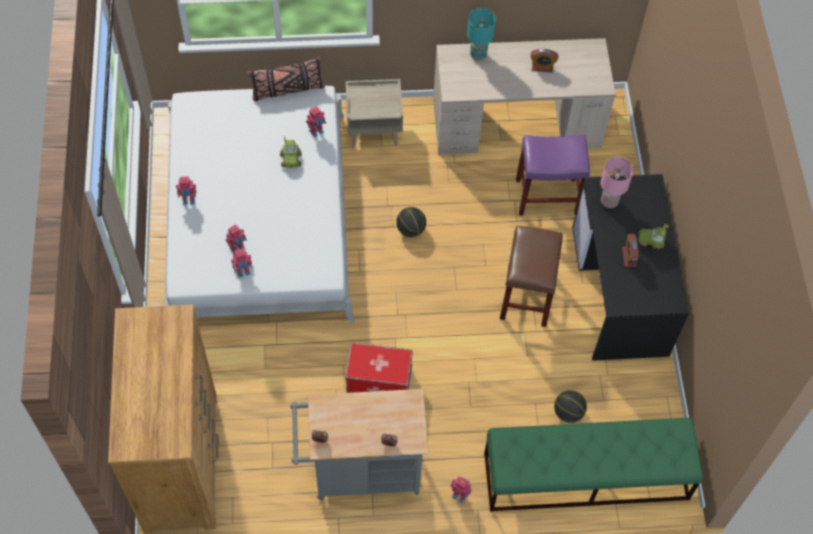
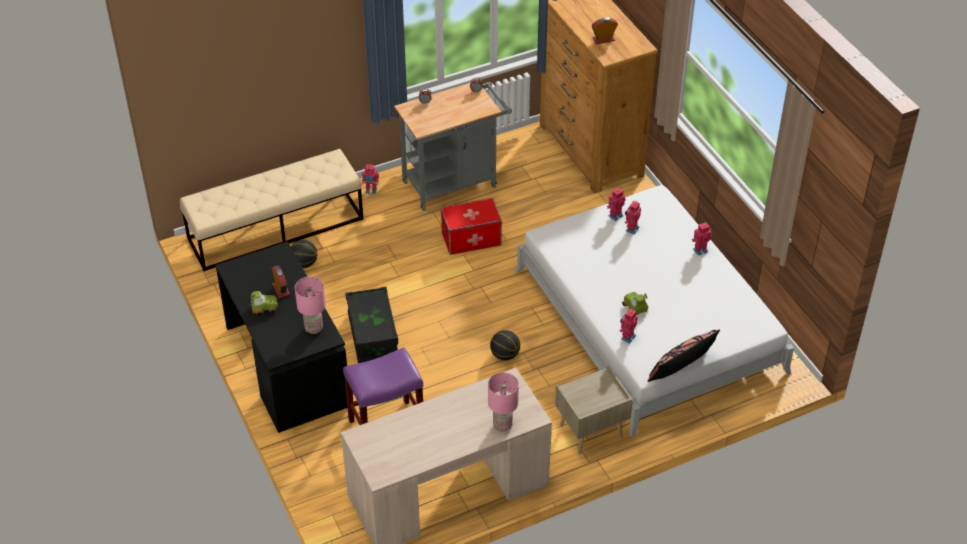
camera: 160 degrees right, 15 degrees down
turquoise table lamp [467,8,496,61] -> pink table lamp [488,372,519,432]
green bench [484,418,703,511] -> beige bench [180,149,363,271]
brown stool [500,226,563,327] -> black storage box [345,287,398,363]
alarm clock [531,49,558,73] -> alarm clock moved to [592,17,618,44]

